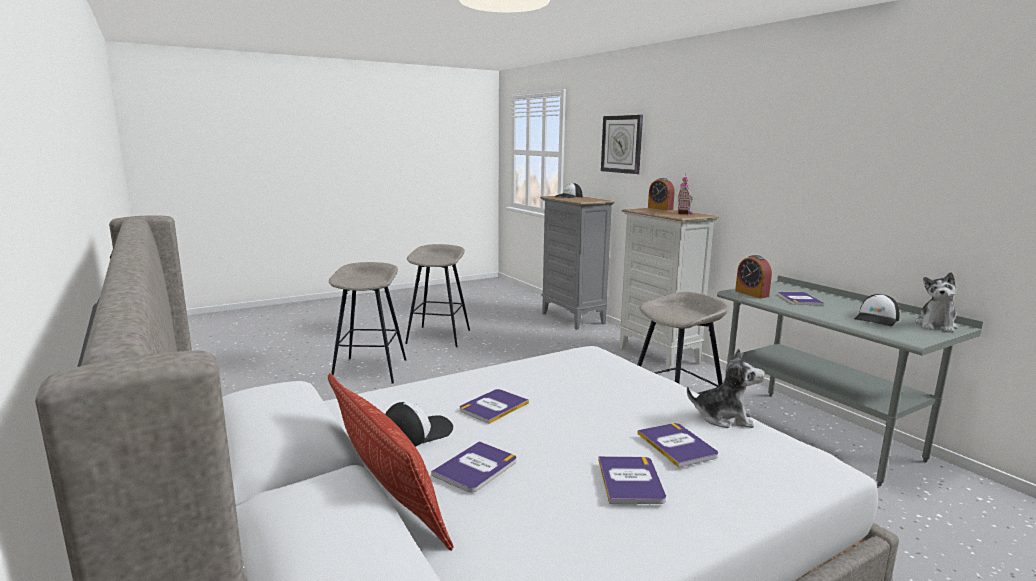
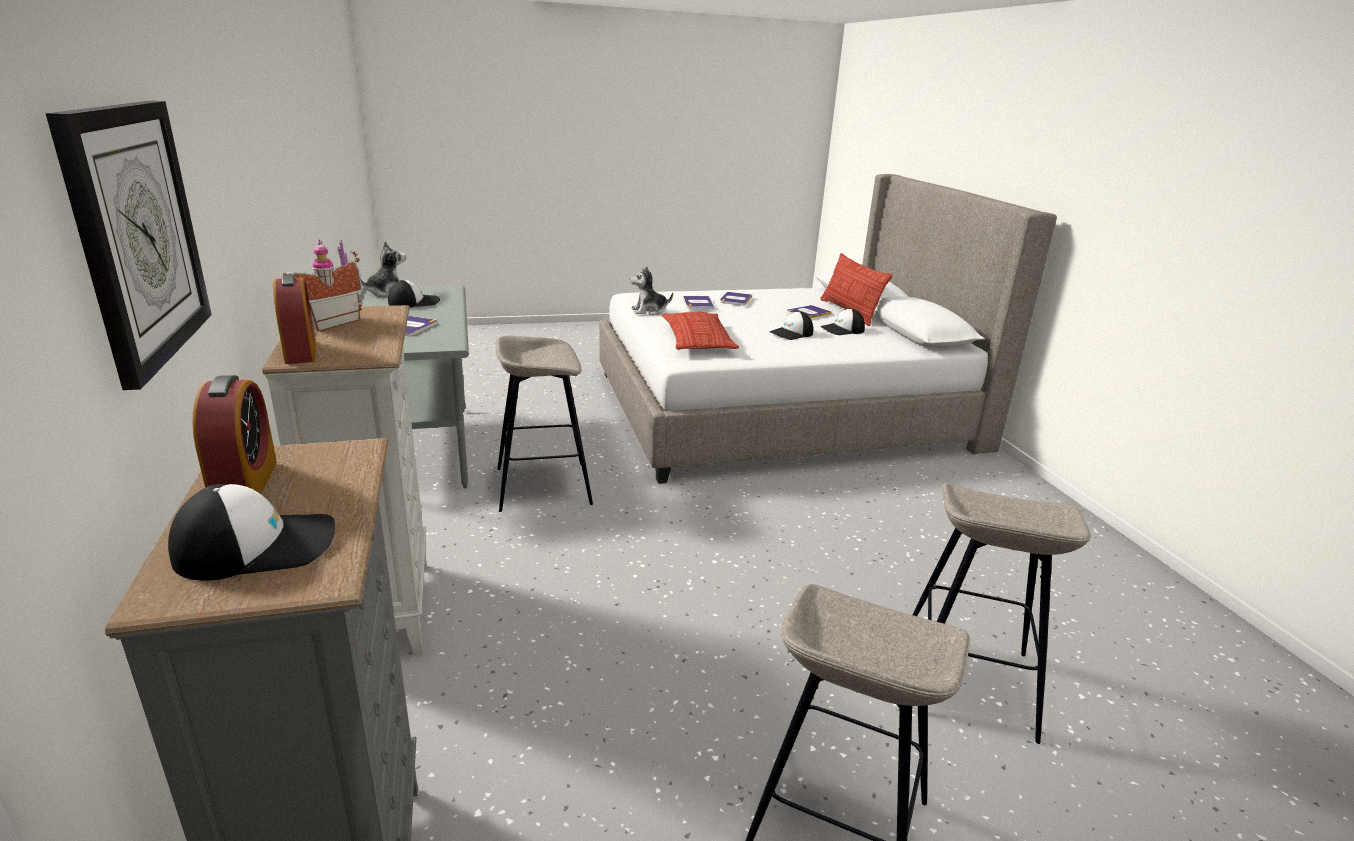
camera: 165 degrees left, 10 degrees up
book [460,389,529,424] -> cap [769,311,813,340]
plush toy [687,348,765,428] -> plush toy turned 45 degrees counterclockwise [630,266,673,315]
alarm clock [735,255,772,298] -> alarm clock moved to [192,375,277,494]
none -> pillow [662,312,739,350]

